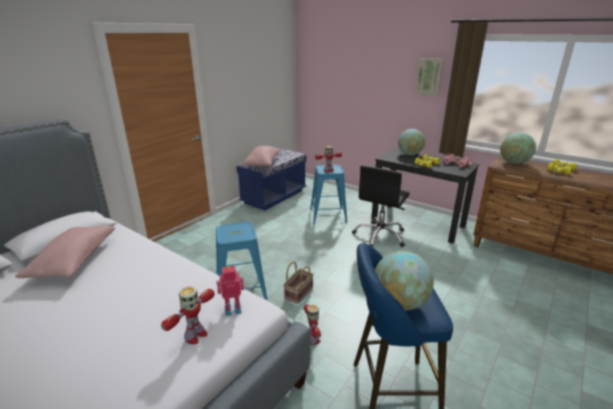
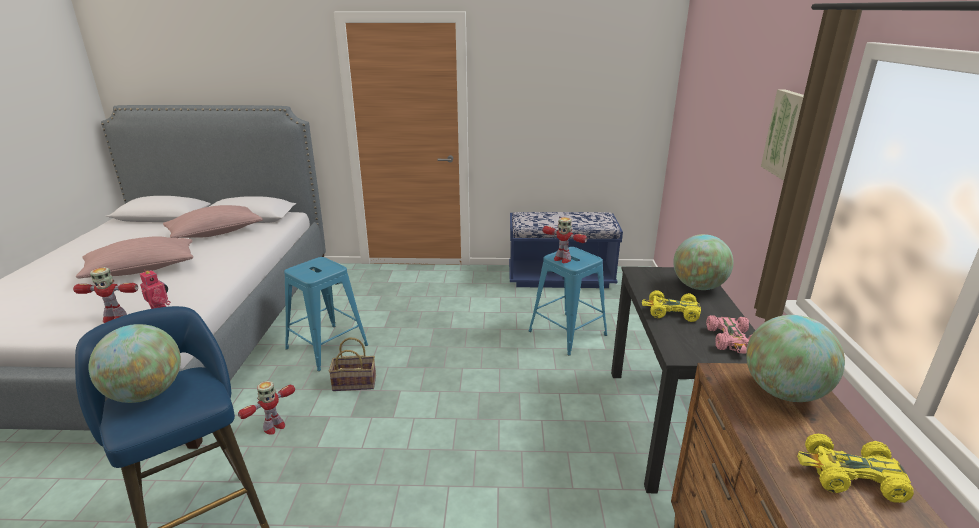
camera: 55 degrees right, 0 degrees up
pink pillow [243,146,281,166] -> pink pillow moved to [76,236,193,279]
black office chair [352,165,409,247] -> none

